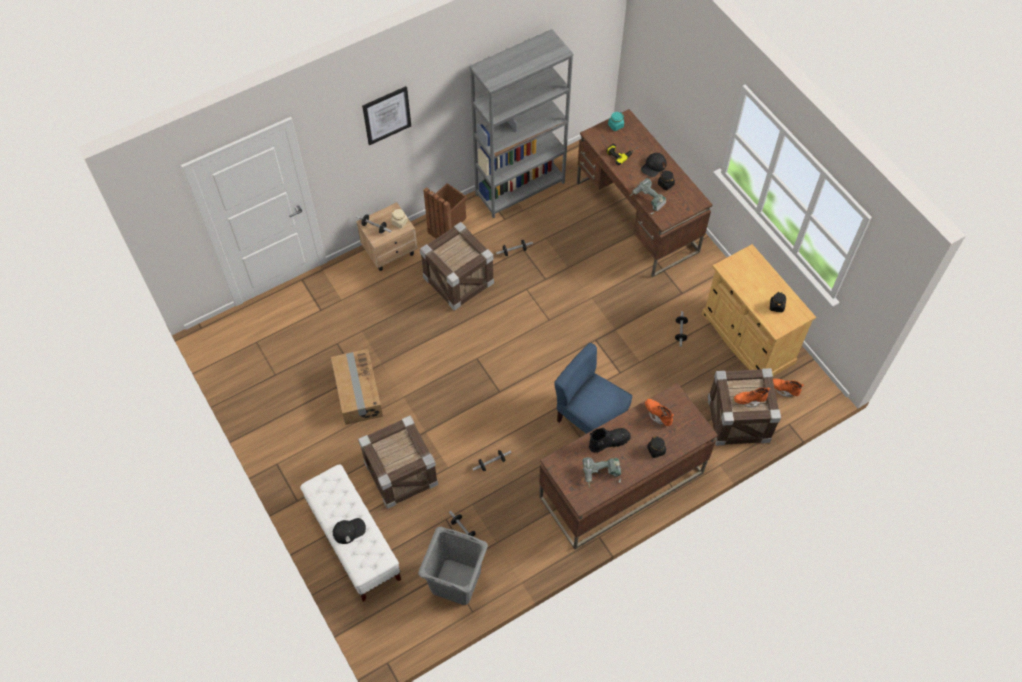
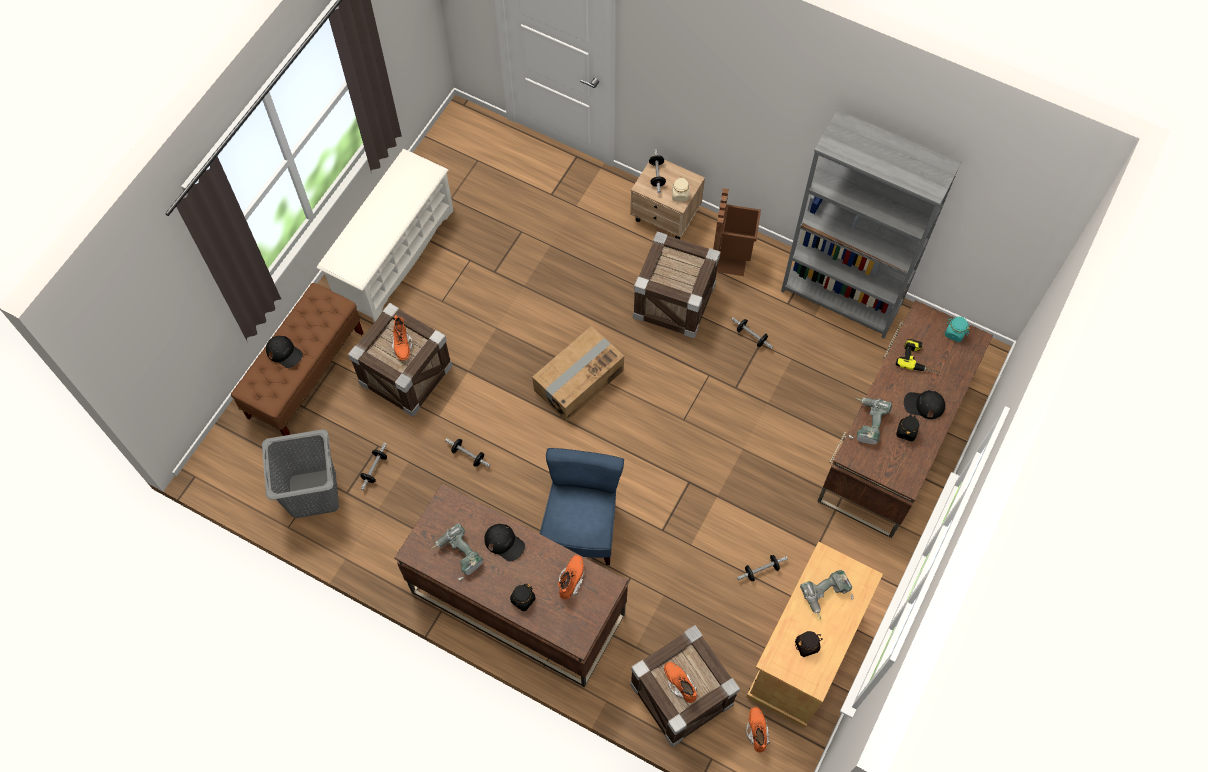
camera: 60 degrees right, 5 degrees up
white bench [300,464,401,601] -> brown bench [231,283,363,436]
cardboard box [331,349,383,425] -> cardboard box moved to [532,326,624,422]
picture [362,86,411,145] -> none
black boot [589,428,631,453] -> black cap [484,524,525,562]
none -> white shoe rack [317,149,454,322]
none -> orange boot [391,315,413,361]
none -> power drill [800,570,853,620]

